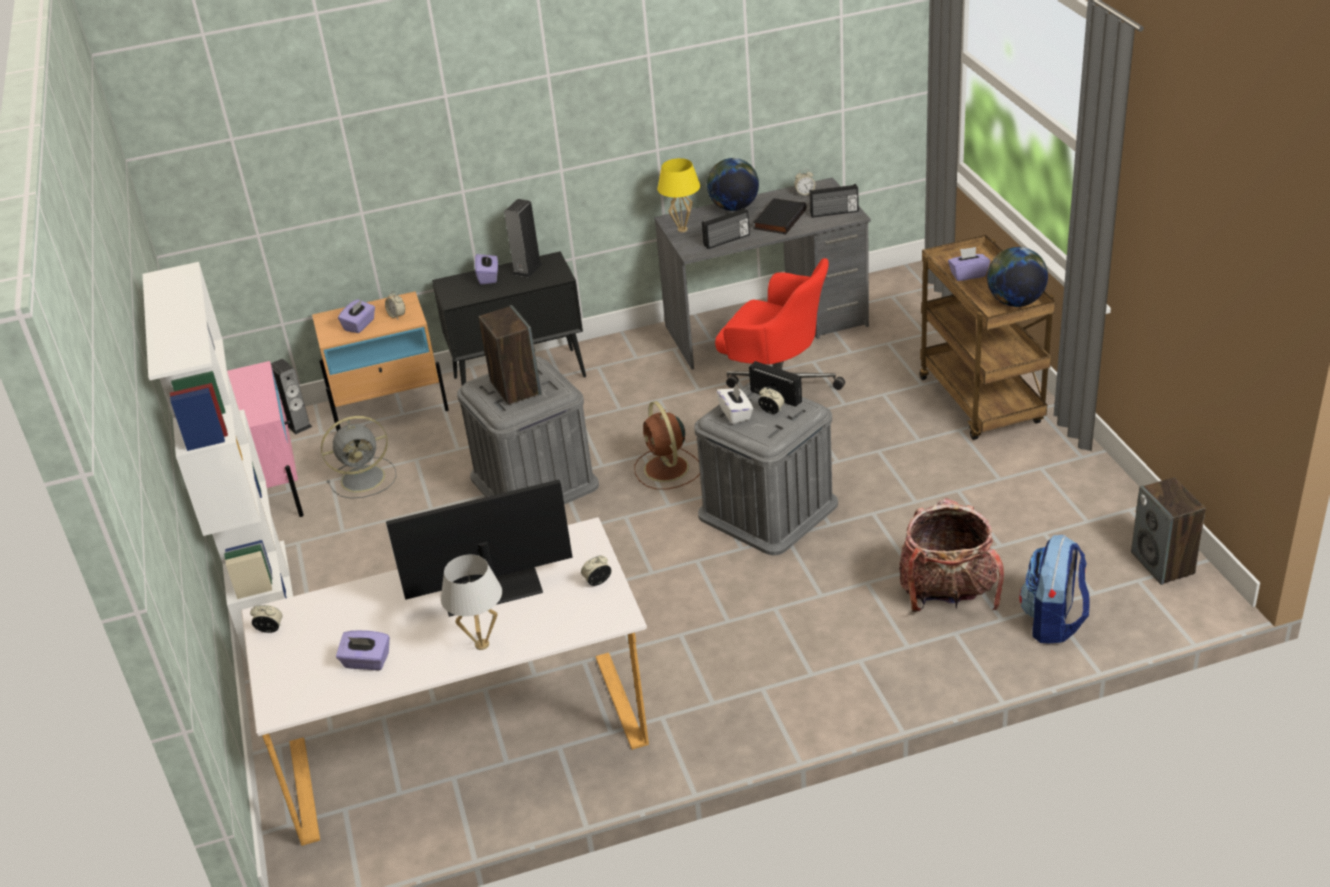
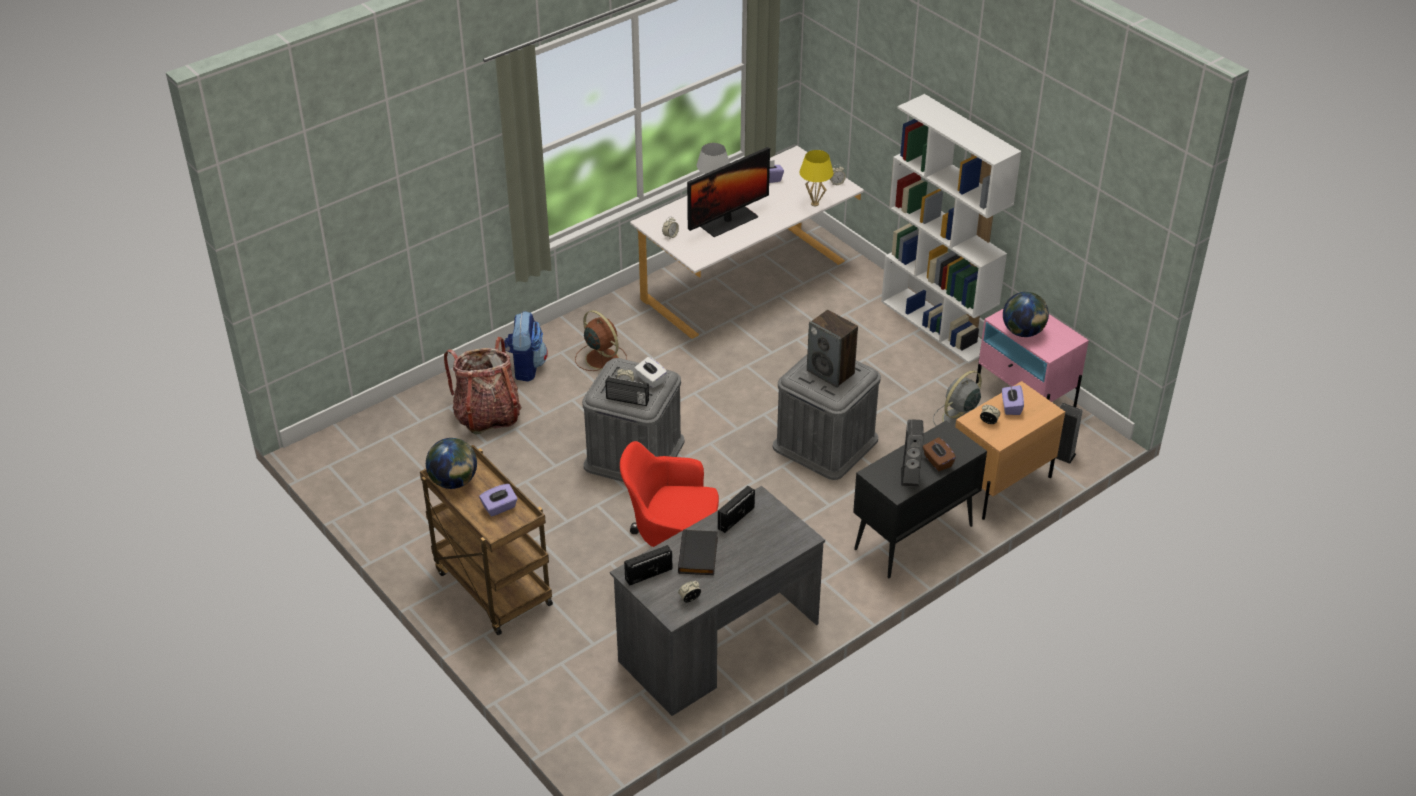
camera: 155 degrees right, 5 degrees up
purple tissue box [475,251,498,285] -> brown tissue box [923,437,956,471]
brown fan [634,401,700,489] -> brown fan moved to [575,310,627,371]
yellow table lamp [657,158,700,232] -> yellow table lamp moved to [799,150,834,206]
globe [707,158,759,211] -> globe moved to [1003,292,1049,337]
backpack [1019,535,1090,643] -> backpack moved to [504,311,548,382]
speaker [1131,477,1206,585] -> none

